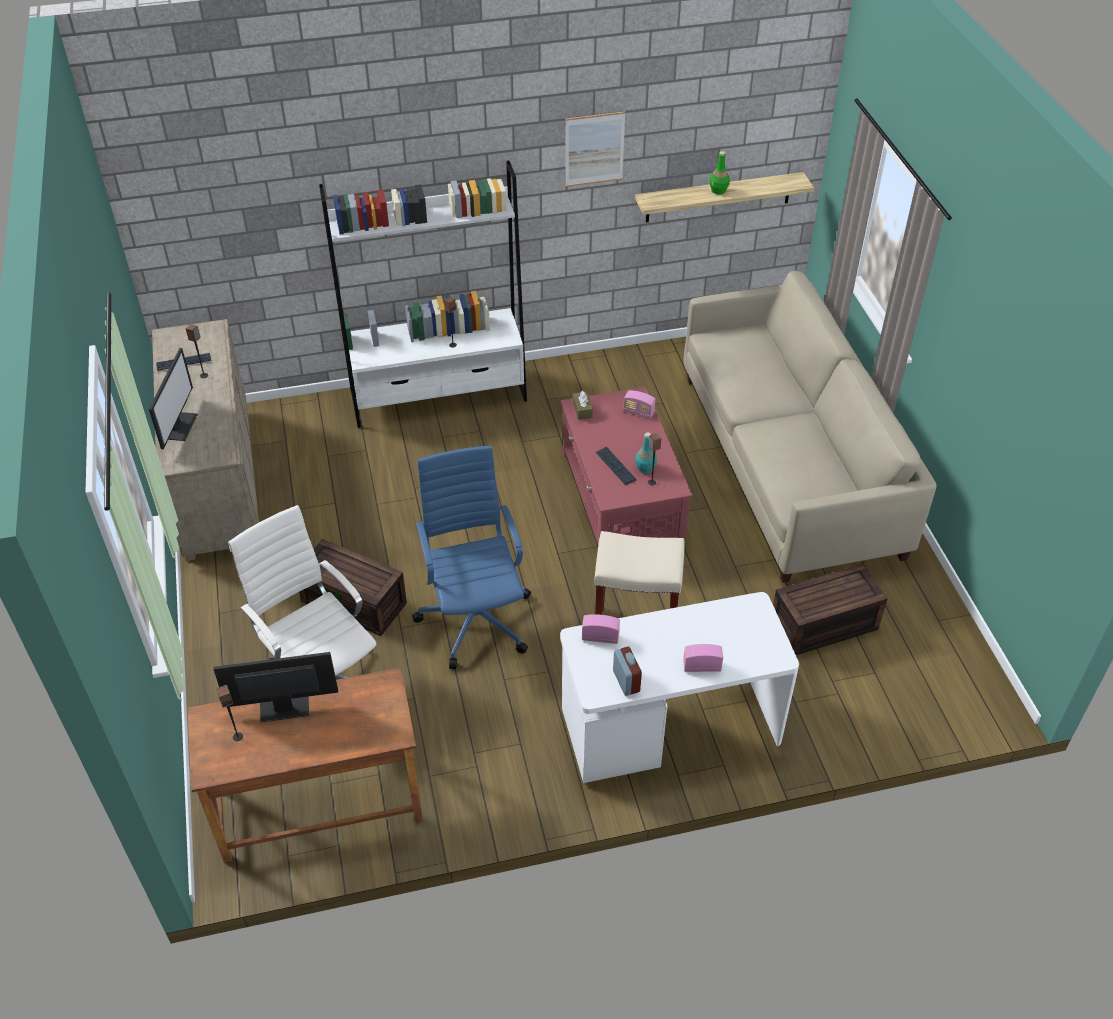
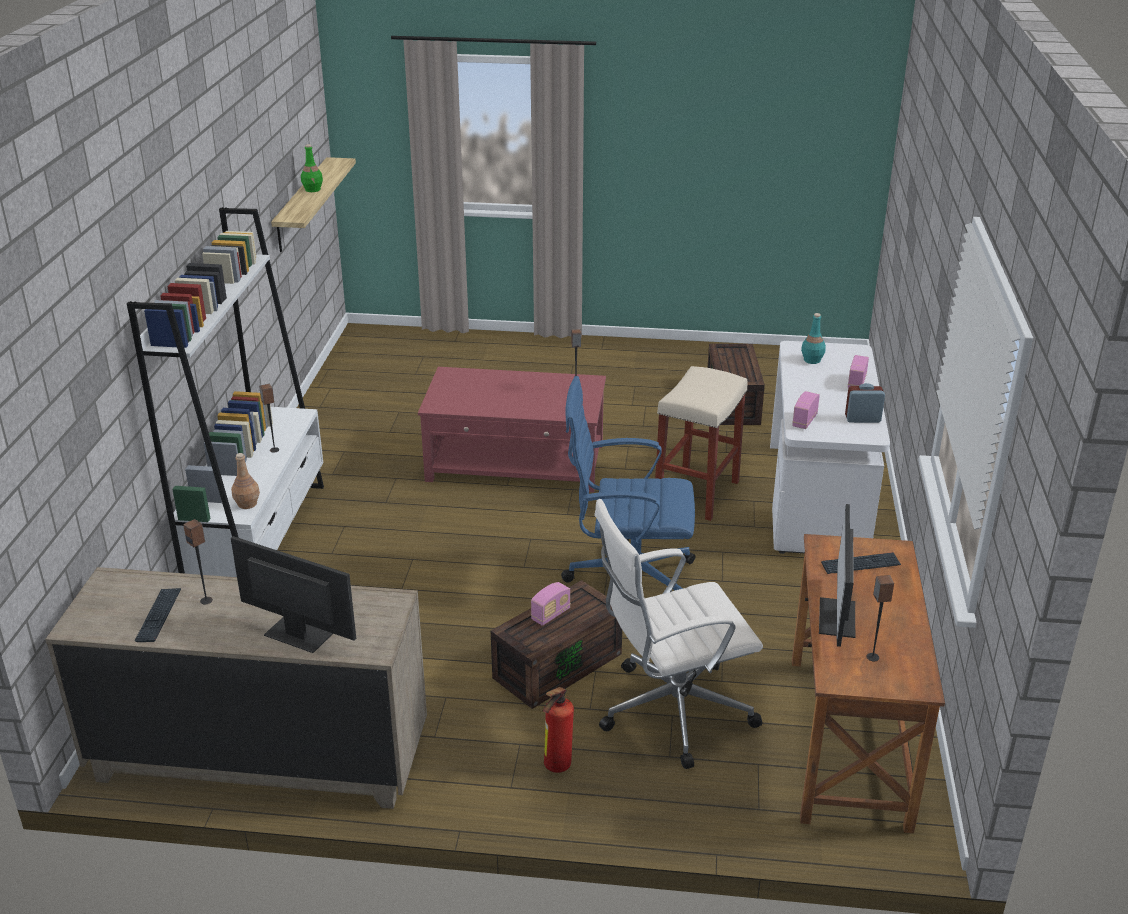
camera: 70 degrees left, 15 degrees down
picture [565,111,626,187] -> none
brown tissue box [573,391,593,420] -> none
keyboard [596,447,636,485] -> keyboard moved to [821,552,901,574]
radio [623,391,655,419] -> radio moved to [531,582,571,626]
turquoise bottle [635,432,657,473] -> turquoise bottle moved to [801,313,826,364]
beige sofa [683,271,936,583] -> none
none -> brown bottle [231,453,260,509]
none -> fire extinguisher [543,687,574,773]

